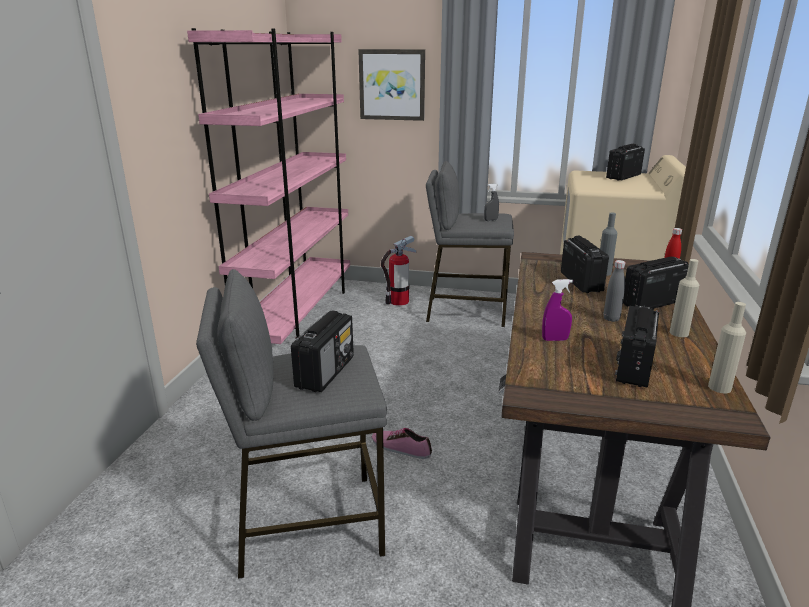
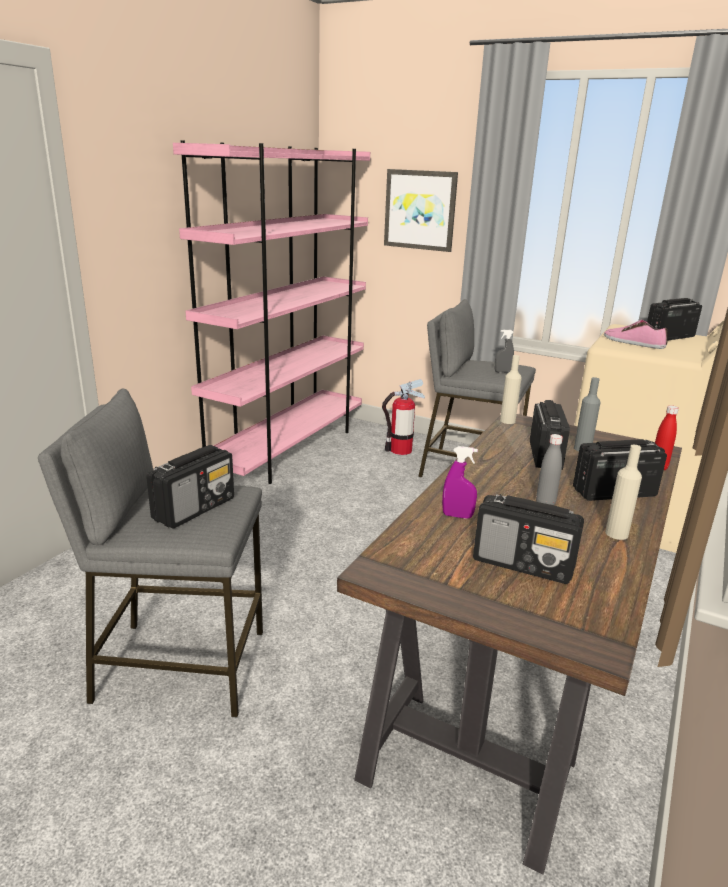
camera: 15 degrees right, 0 degrees up
shoe [372,428,432,459] -> shoe moved to [604,320,668,349]
radio [615,306,659,388] -> radio turned 105 degrees counterclockwise [473,494,584,584]
beige bottle [708,302,746,393] -> beige bottle moved to [500,355,522,424]

